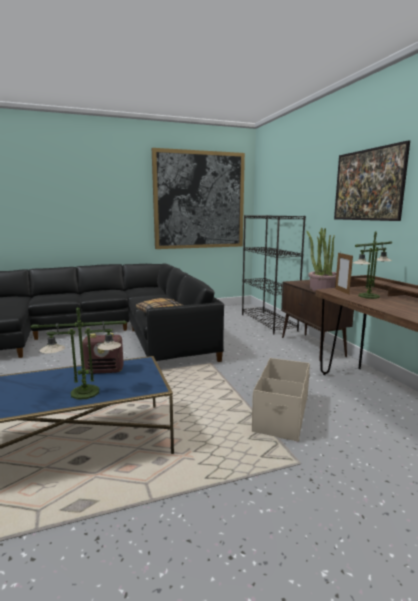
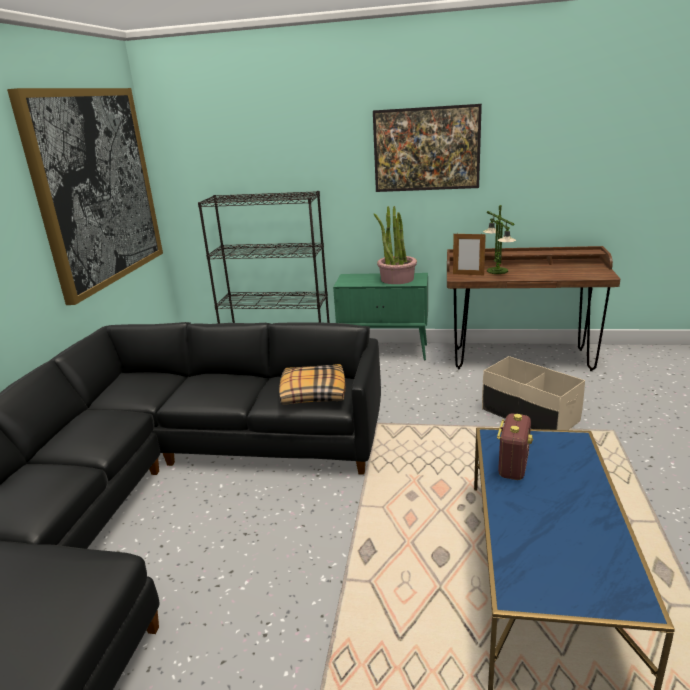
camera: 60 degrees left, 10 degrees up
table lamp [30,307,127,400] -> none
brown cabinet [281,280,354,361] -> green cabinet [333,273,428,361]

